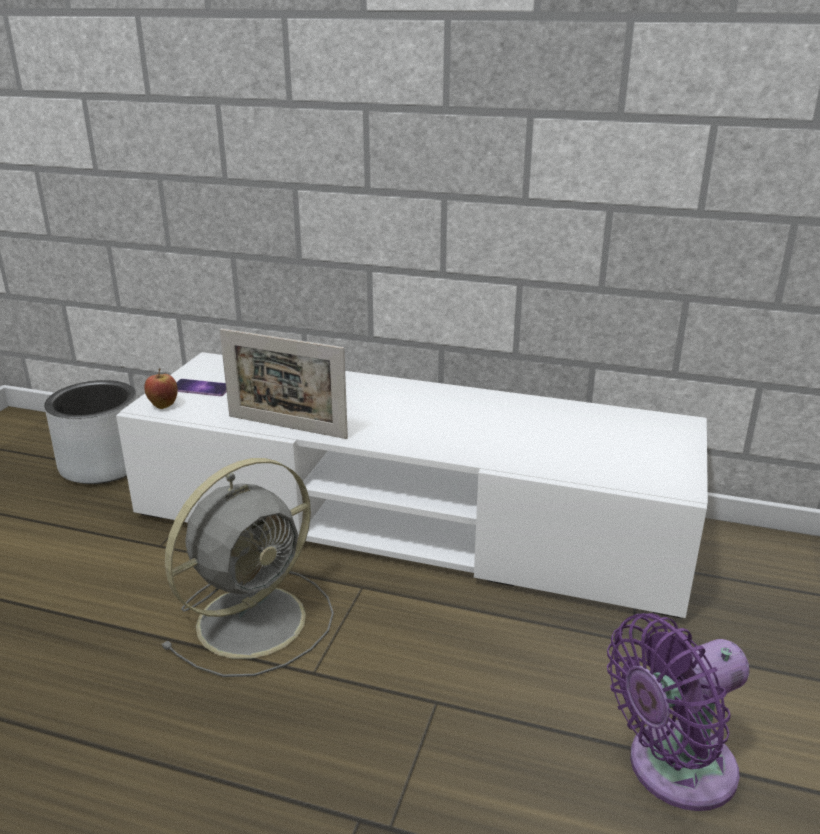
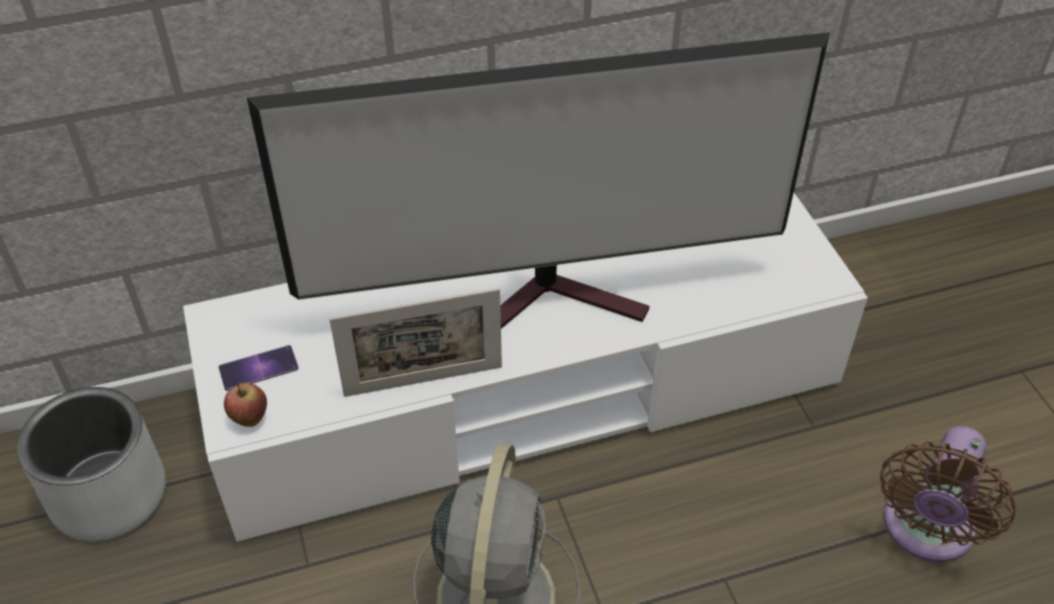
camera: 35 degrees left, 20 degrees up
purple fan [607,613,749,811] -> brown fan [880,426,1016,563]
none -> television [247,32,830,329]

